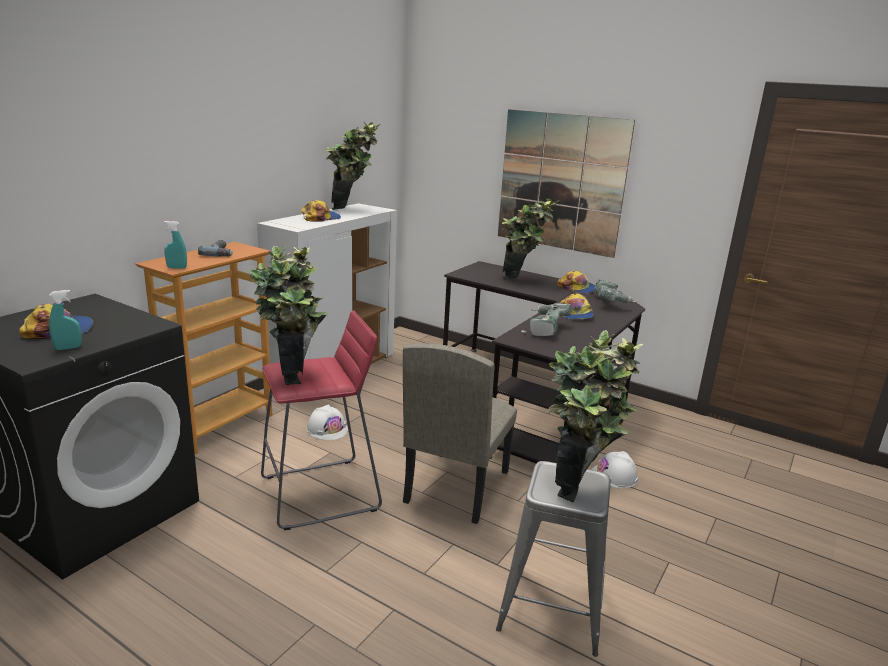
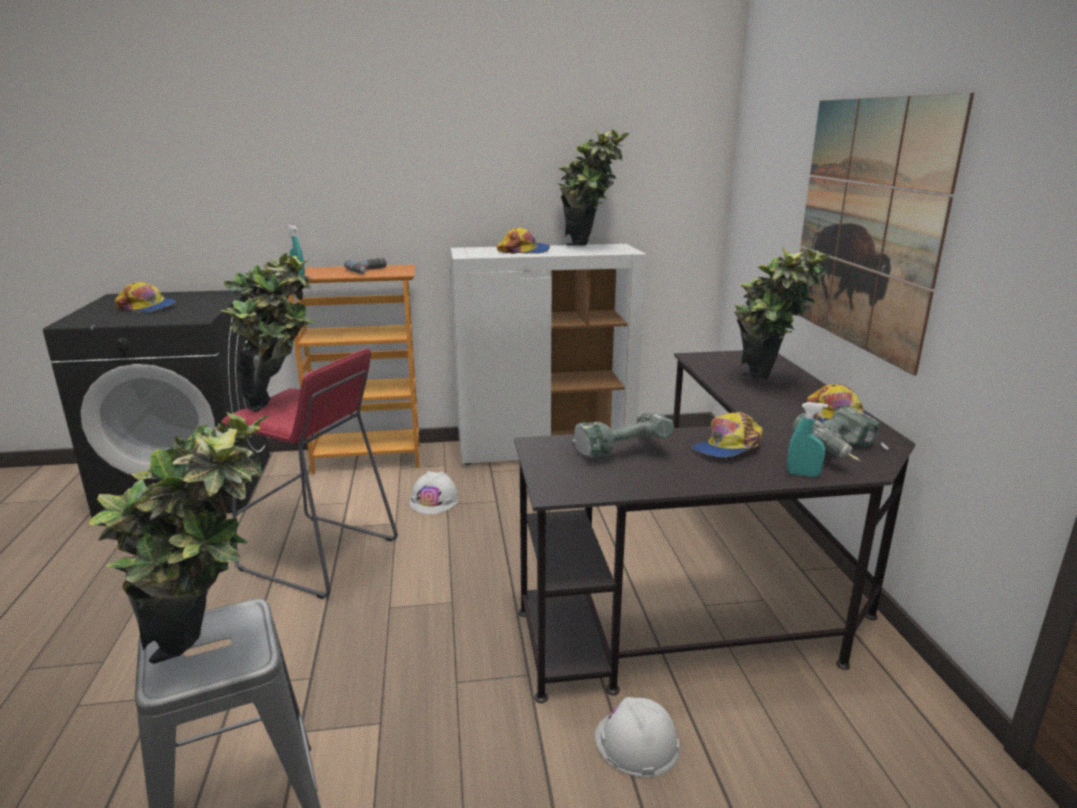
camera: 50 degrees right, 0 degrees up
turquoise spray bottle [49,290,82,350] -> turquoise spray bottle moved to [787,402,828,477]
beige chair [403,344,517,524] -> none

